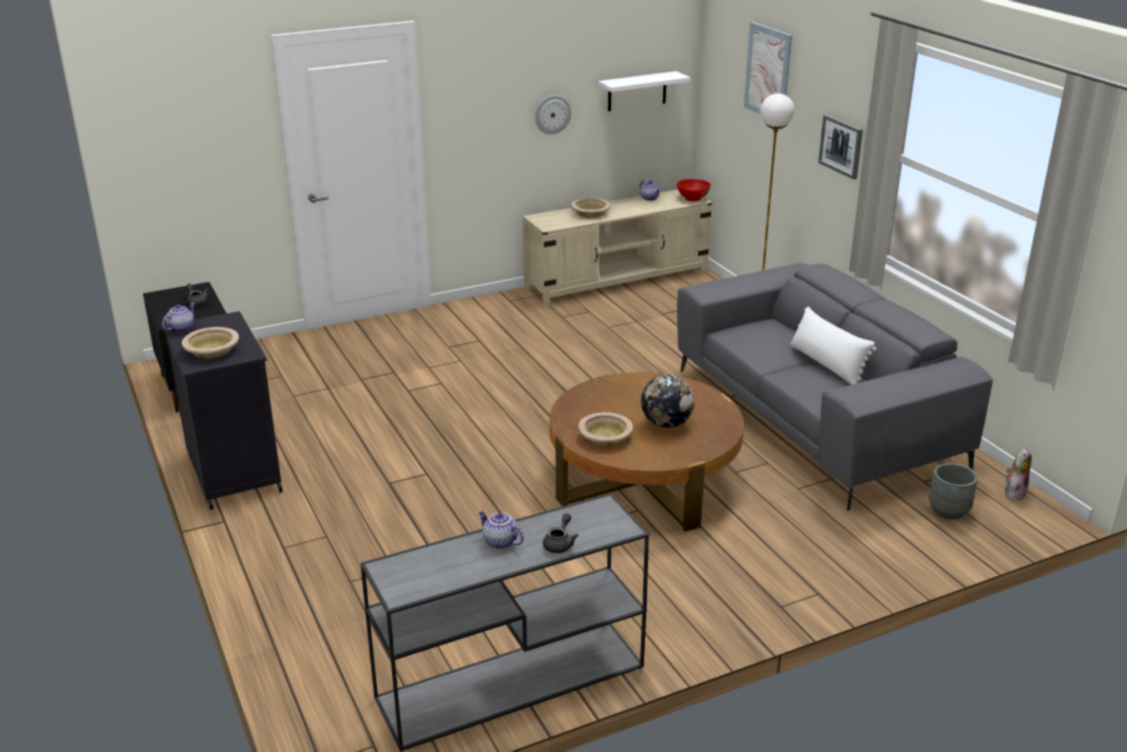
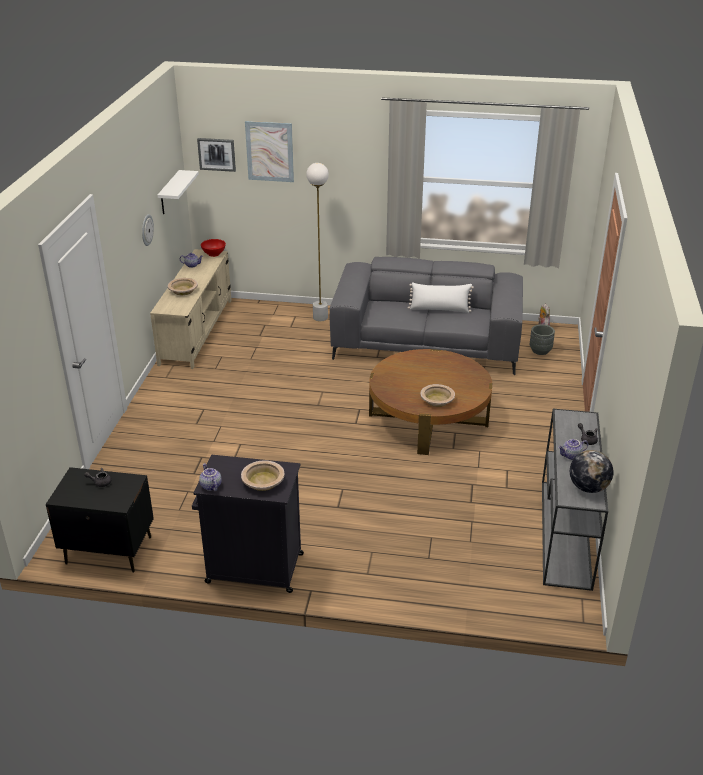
camera: 55 degrees left, 5 degrees up
globe [641,374,695,428] -> globe moved to [570,450,613,493]
picture [818,115,863,179] -> picture moved to [197,138,236,172]

